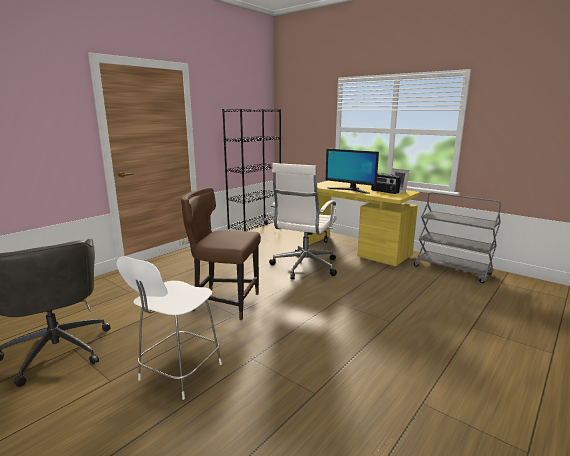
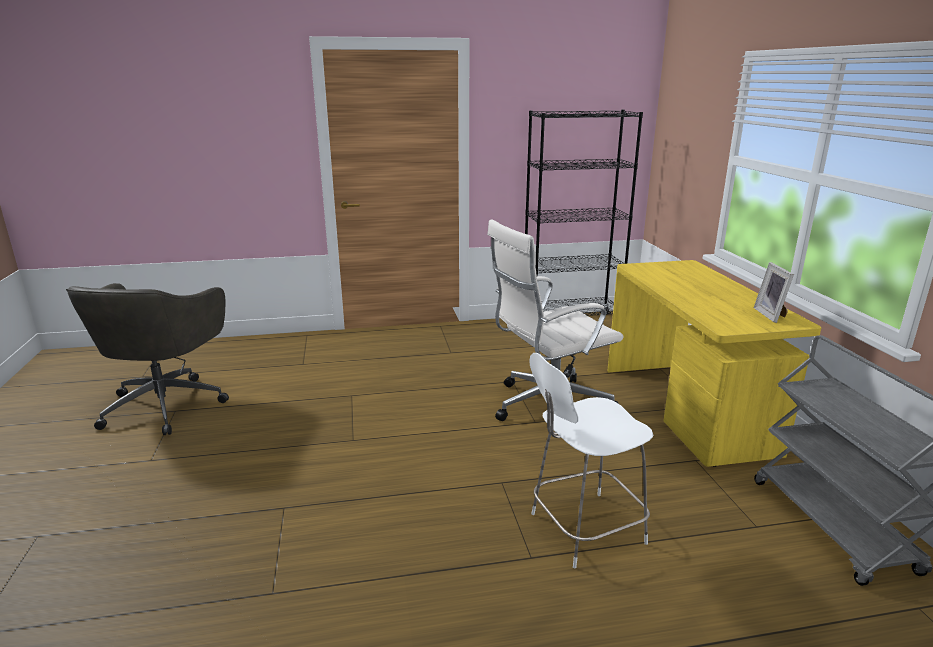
camera: 40 degrees right, 5 degrees up
white chair [117,256,222,400] -> white chair moved to [529,353,654,568]
brown chair [181,188,261,320] -> none
monitor [326,149,379,194] -> none
radio [371,173,401,194] -> none

